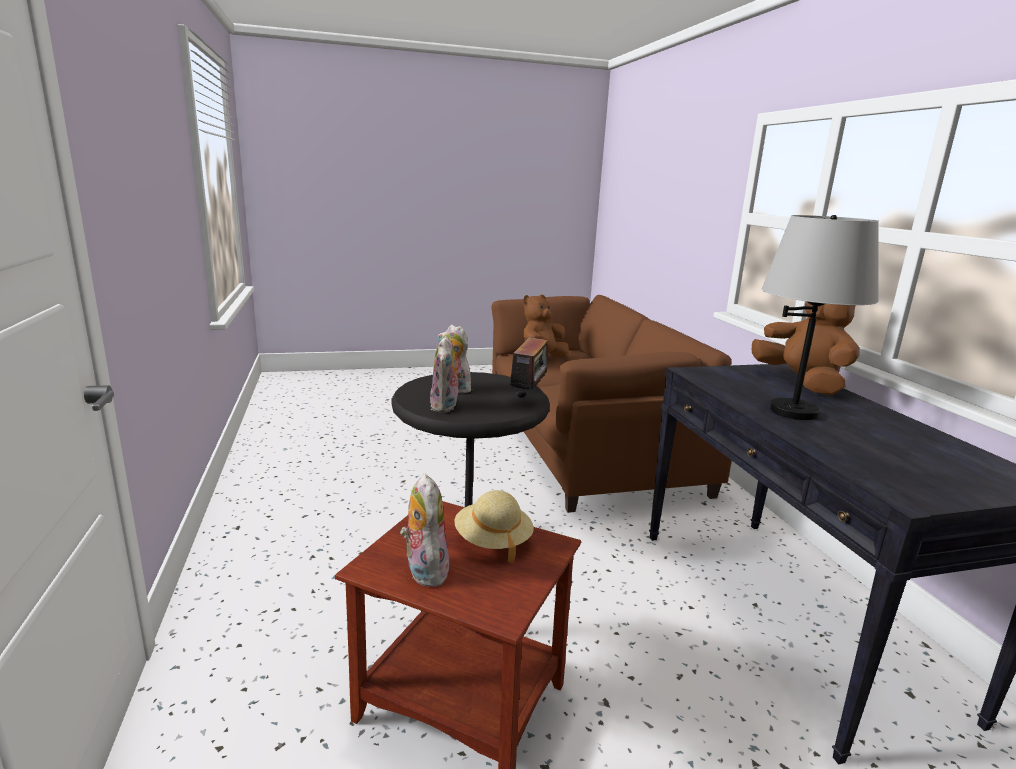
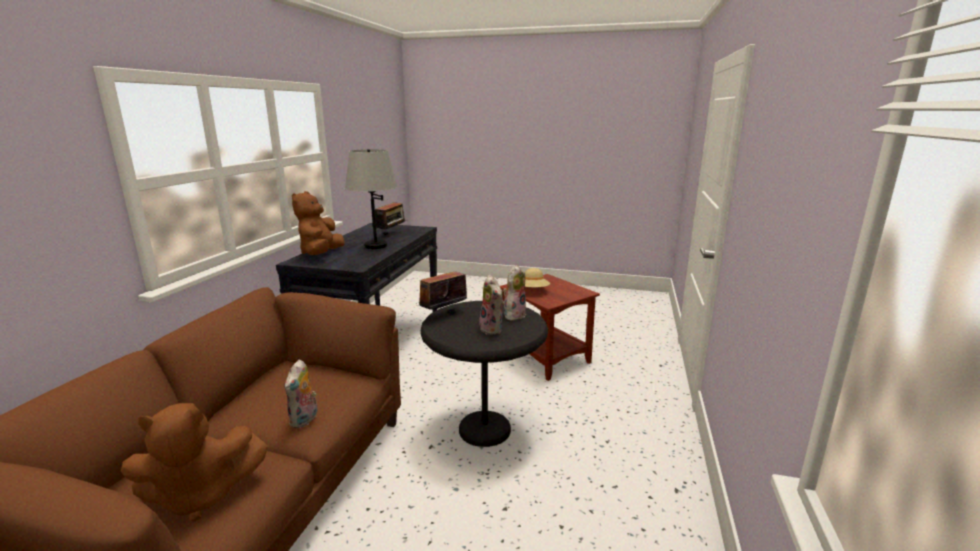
camera: 150 degrees left, 0 degrees up
plush toy [400,473,449,587] -> plush toy moved to [284,360,318,428]
none -> radio [371,198,405,235]

